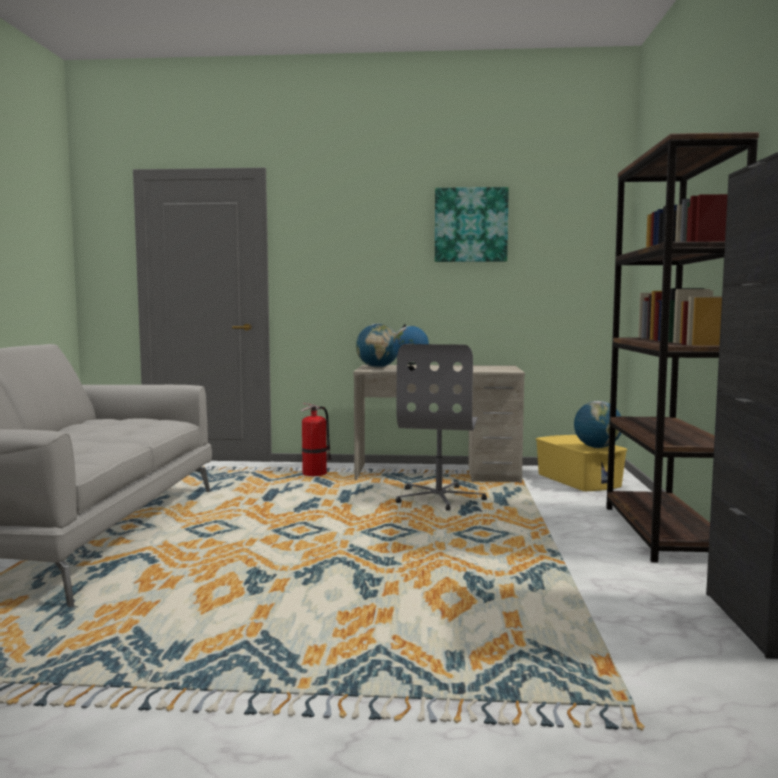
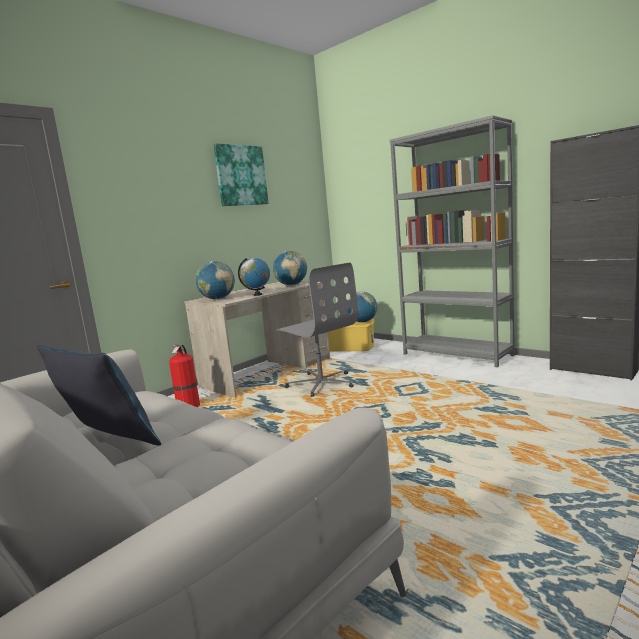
camera: 50 degrees left, 5 degrees up
brown bookcase [606,132,759,563] -> grey bookcase [390,115,515,367]
none -> blue pillow [37,345,161,446]
none -> globe [273,251,307,285]

